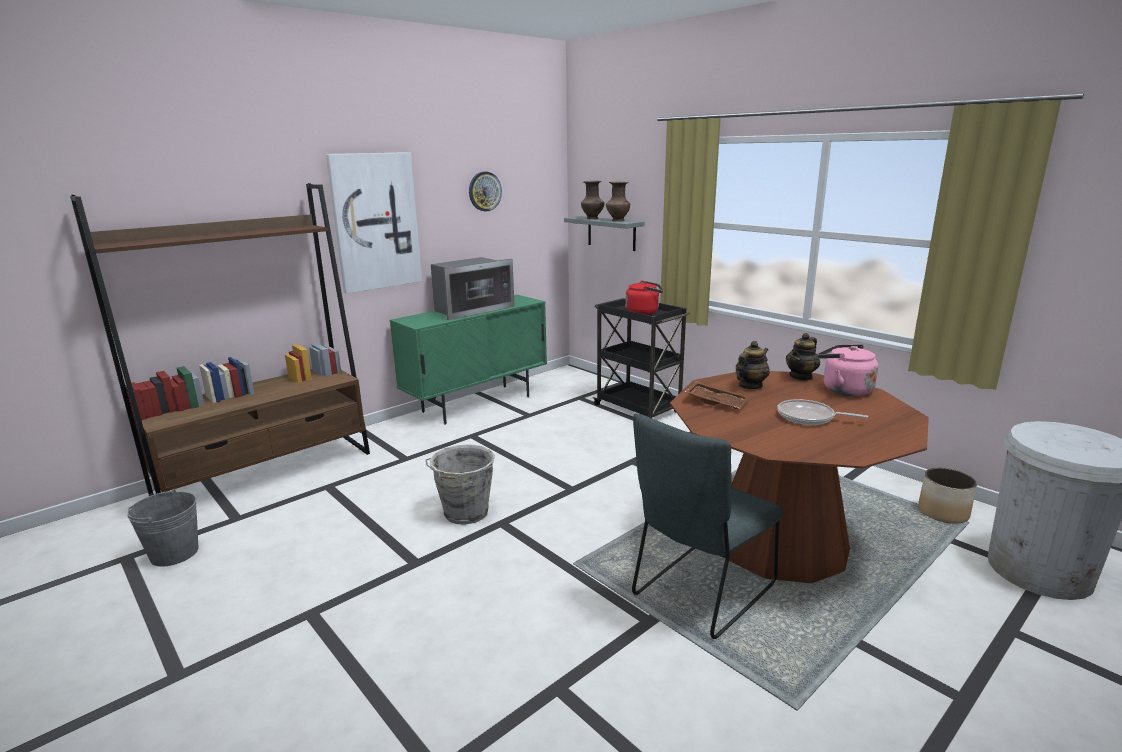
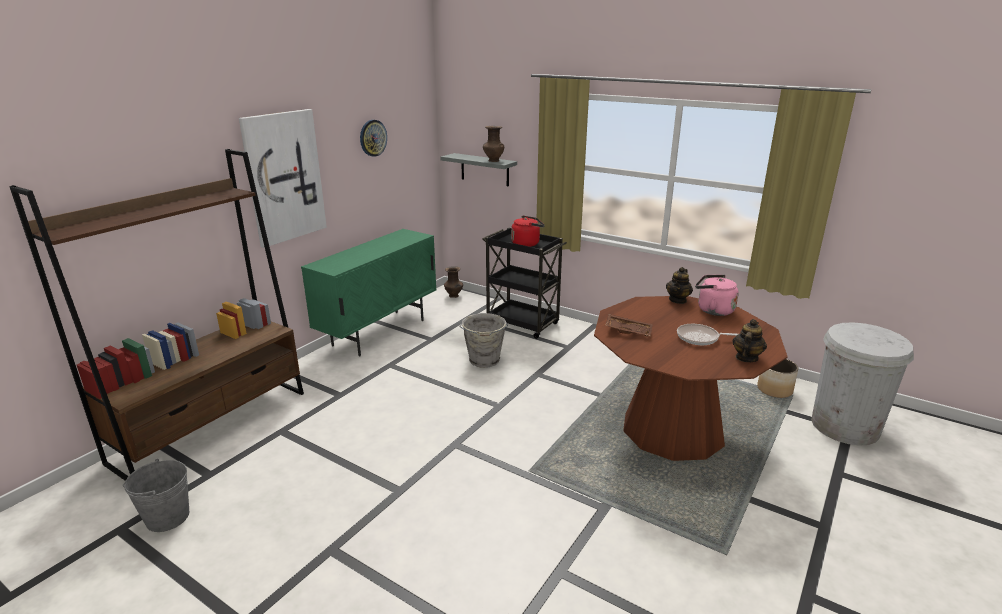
camera: 15 degrees left, 5 degrees up
grey bucket [426,444,495,525] -> grey bucket moved to [460,313,508,368]
microwave [431,257,515,320] -> none
brown vase [581,181,605,219] -> brown vase moved to [444,266,463,298]
grey chair [632,413,785,639] -> none
teapot [735,341,770,389] -> teapot moved to [733,319,767,362]

